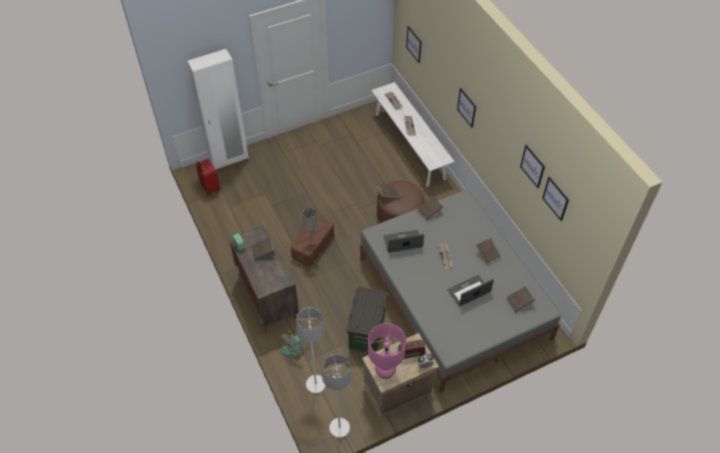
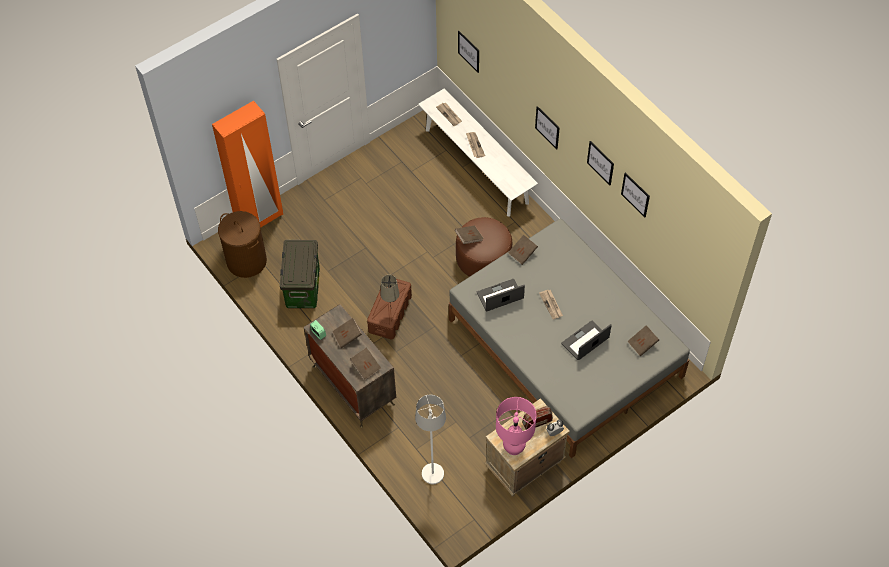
camera: 10 degrees left, 5 degrees up
white wardrobe [187,49,249,169] -> orange wardrobe [212,101,283,228]
red suitcase [196,159,220,195] -> brown laundry basket [218,211,267,278]
fan [281,331,310,357] -> none
white floor lamp [322,354,352,438] -> none
storage box [347,287,387,352] -> storage box moved to [280,240,320,308]
brown book [476,238,501,264] -> brown book moved to [350,347,381,380]
picture [542,177,569,221] -> picture moved to [587,141,614,185]

